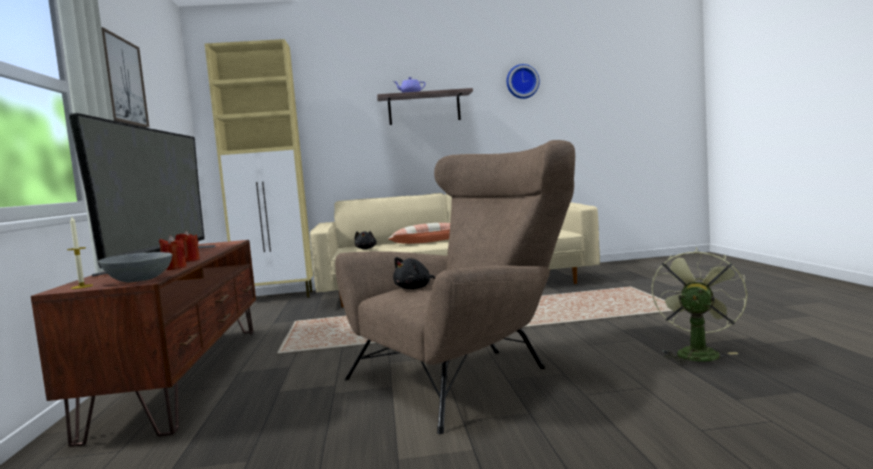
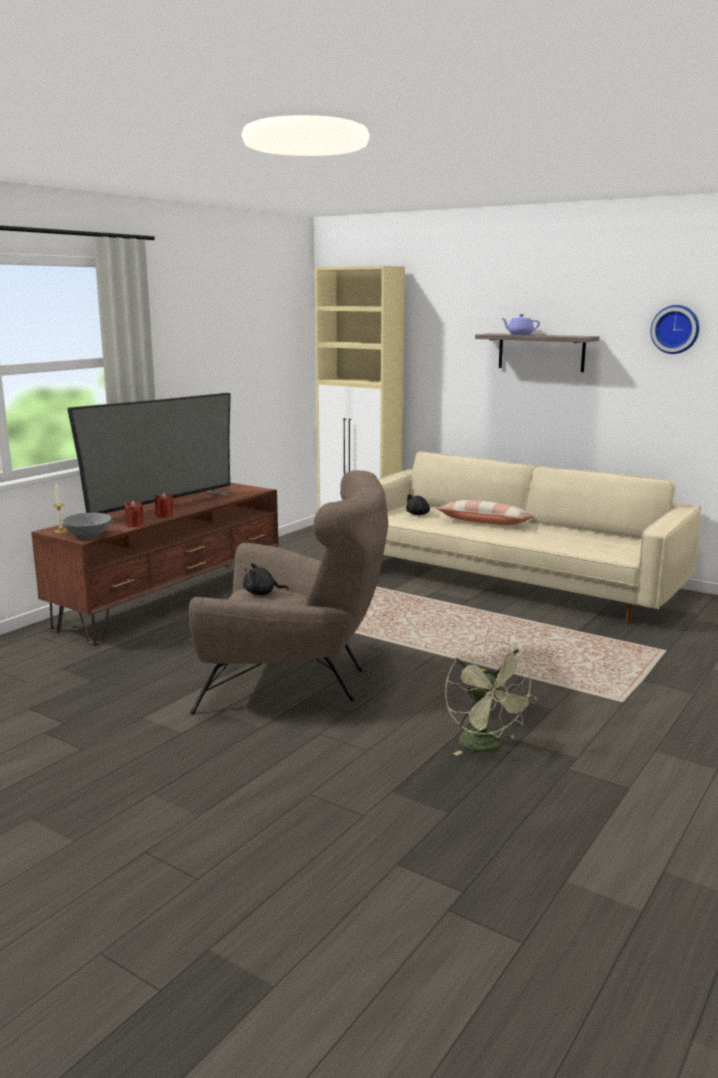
camera: 40 degrees right, 10 degrees up
picture [101,27,149,128] -> none
green fan [652,247,748,365] -> green fan turned 90 degrees clockwise [445,640,537,755]

